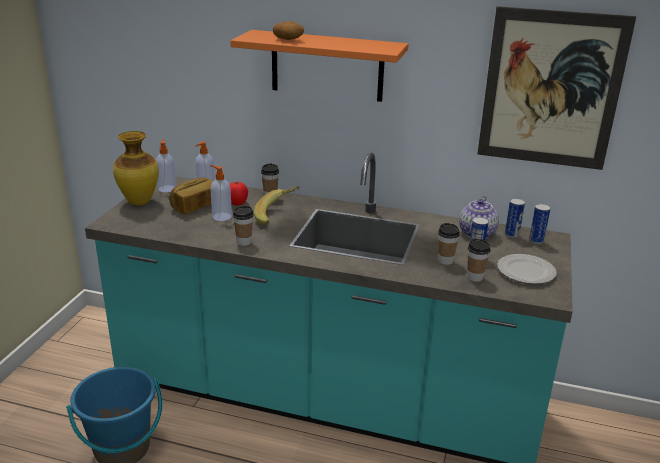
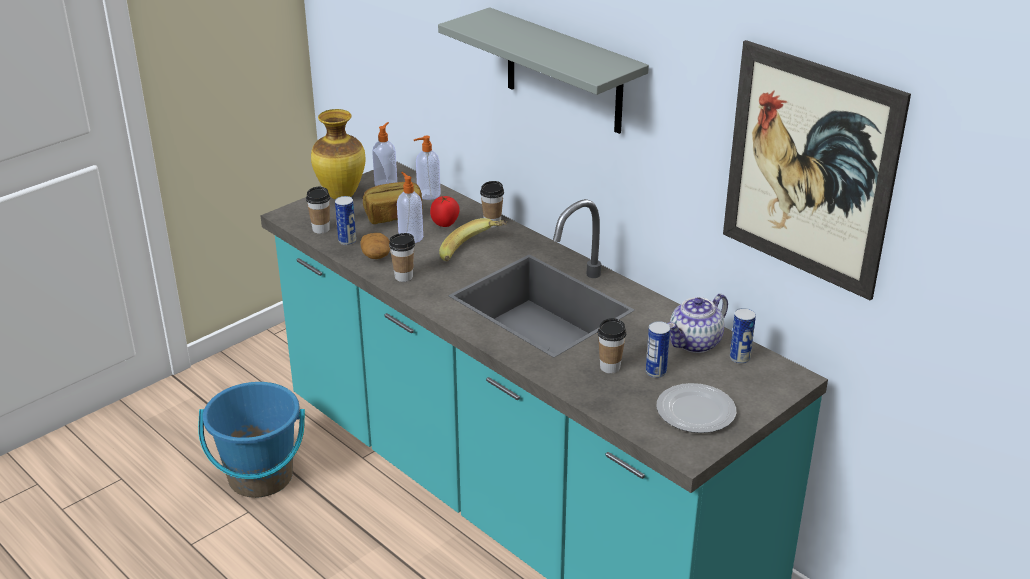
camera: 30 degrees right, 5 degrees up
orange shelf [230,30,408,102] -> grey shelf [438,7,649,134]
potato [273,21,304,40] -> potato moved to [360,233,390,259]
cup [467,238,491,282] -> cup moved to [306,187,330,234]
can [529,204,550,244] -> can moved to [335,196,356,245]

